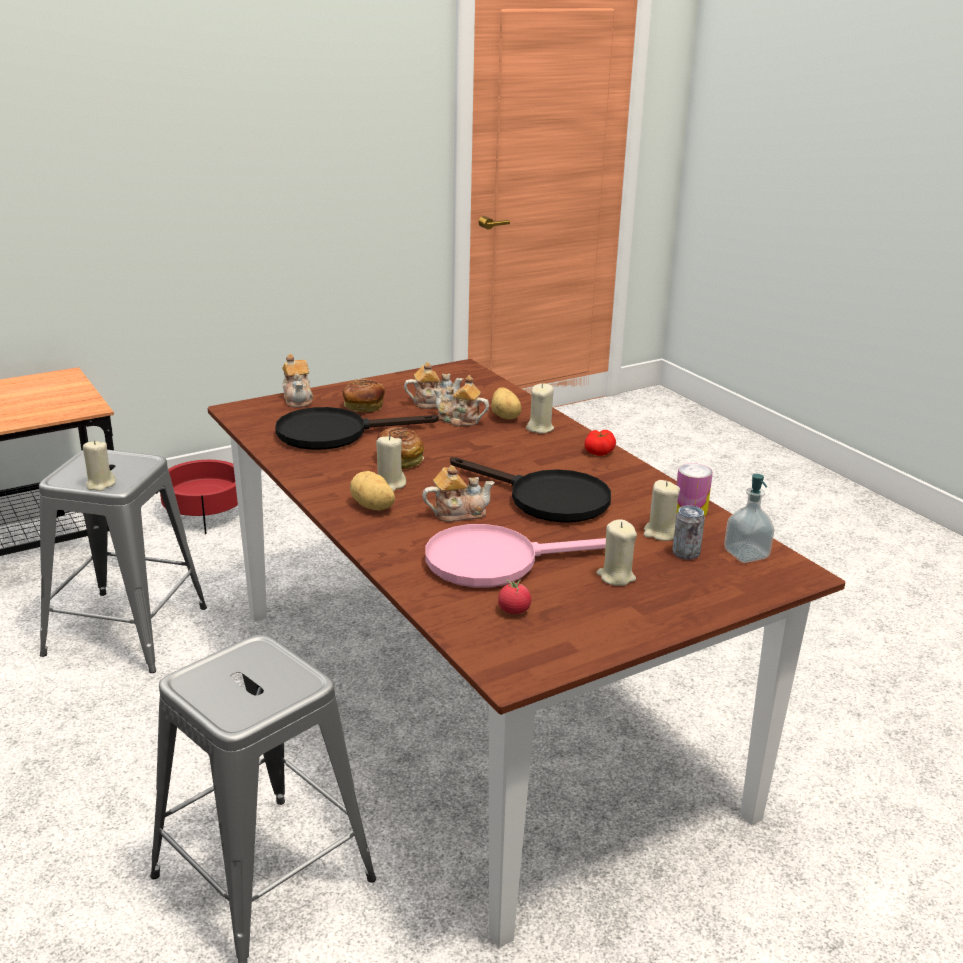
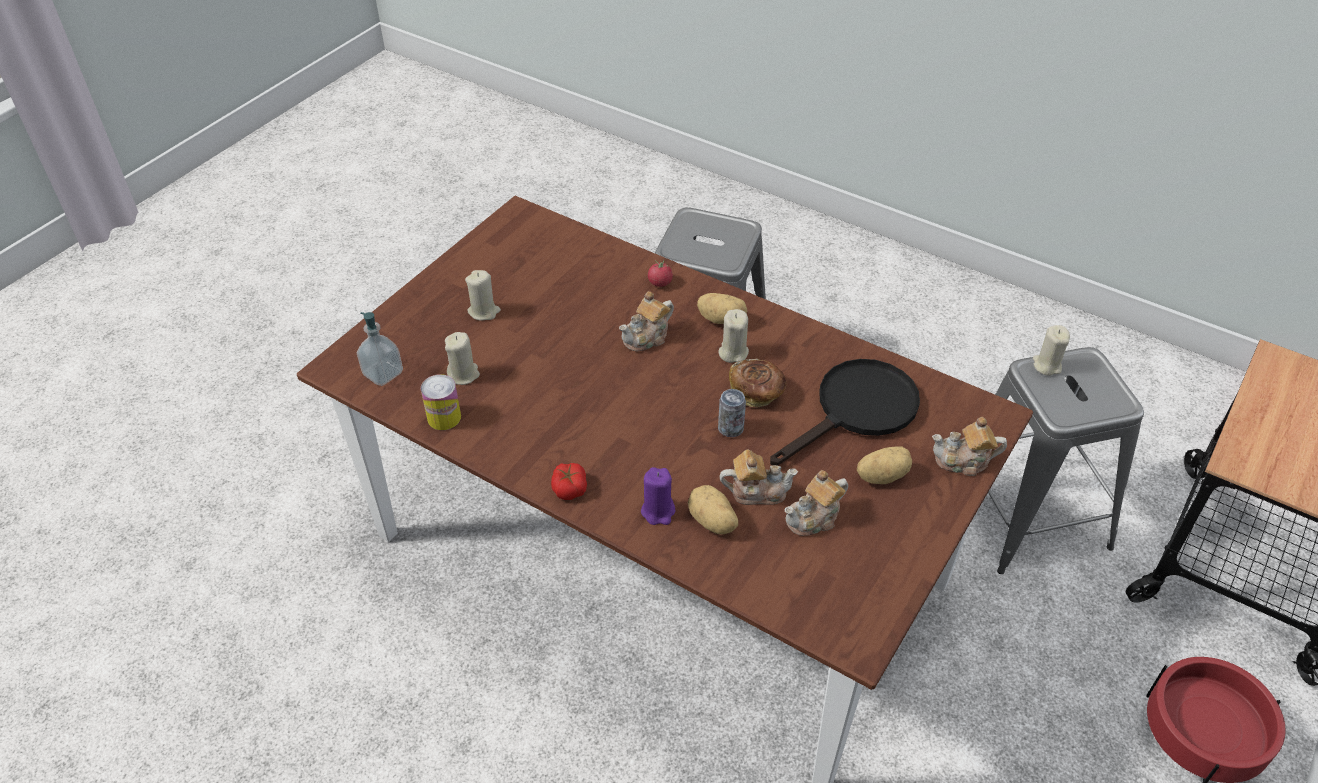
camera: 155 degrees right, 20 degrees up
teapot [282,354,313,408] -> teapot turned 45 degrees counterclockwise [932,417,1007,476]
bread [343,379,385,412] -> potato [857,447,912,484]
pink frying pan [425,524,606,588] -> none
black frying pan [450,457,611,523] -> none
tomato [498,580,531,614] -> tomato moved to [648,259,673,287]
beige candle [526,383,554,434] -> purple candle [641,467,675,525]
can [672,505,705,560] -> can moved to [718,389,746,437]

